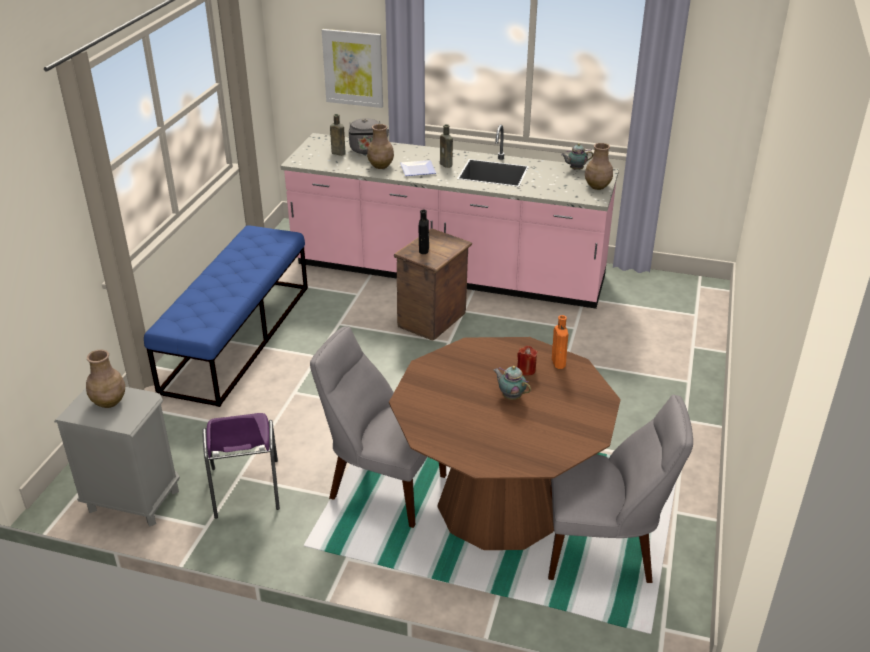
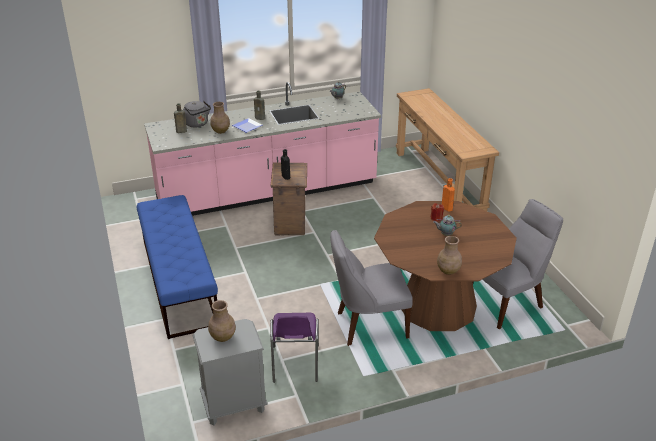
camera: 35 degrees left, 0 degrees up
purple chair [202,413,280,519] -> purple chair turned 45 degrees clockwise [270,313,319,383]
picture [322,29,383,108] -> none
brown vase [585,143,613,190] -> brown vase moved to [437,236,462,275]
none -> brown console table [396,88,499,211]

